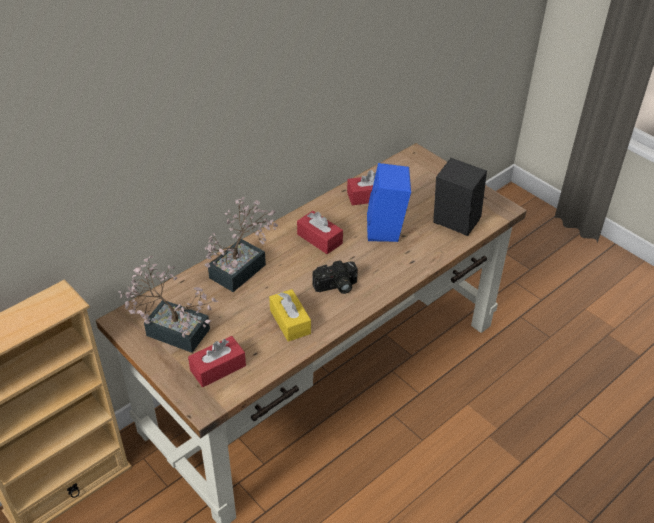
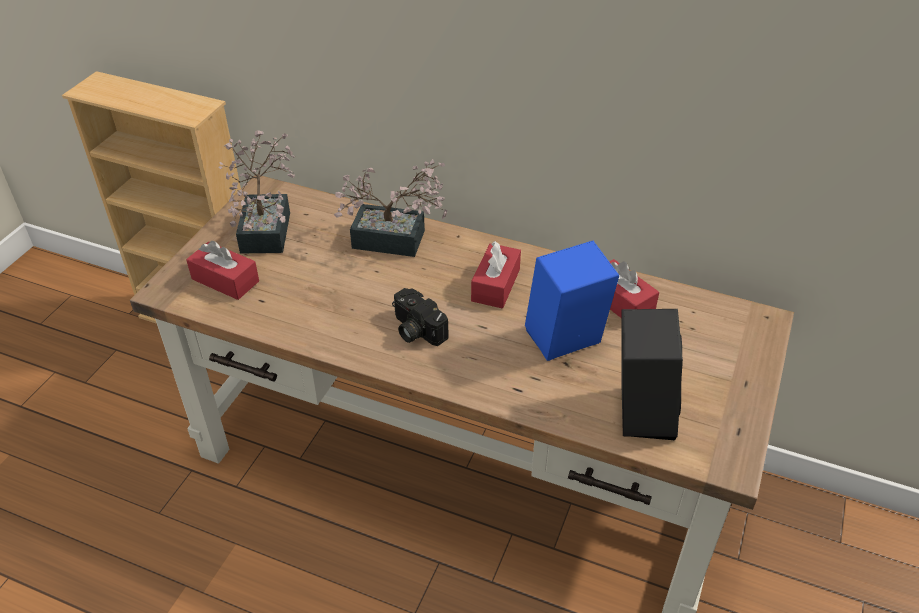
camera: 65 degrees right, 0 degrees up
yellow tissue box [269,289,311,342] -> none

